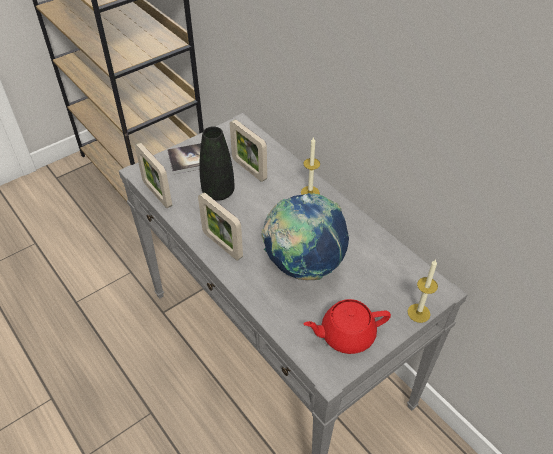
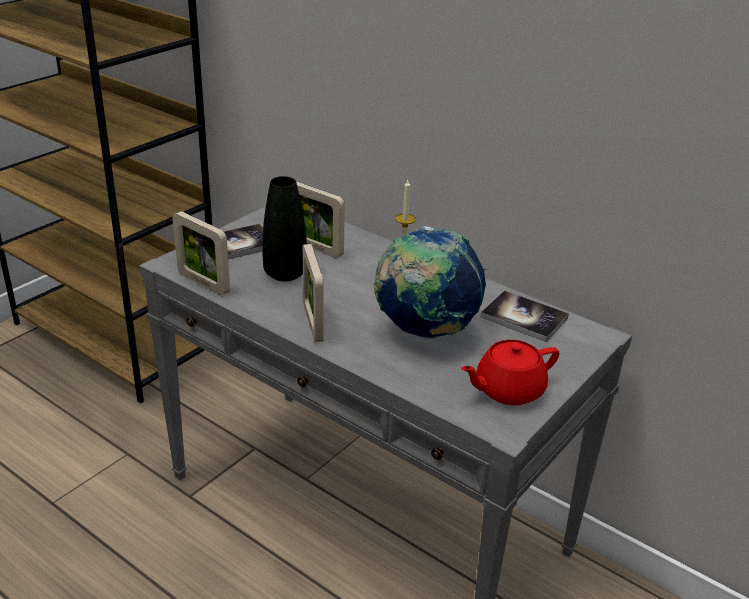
camera: 15 degrees left, 15 degrees down
picture frame [198,193,243,260] -> picture frame turned 45 degrees clockwise [303,244,324,342]
candle [407,259,438,323] -> none
none -> book [480,291,569,342]

